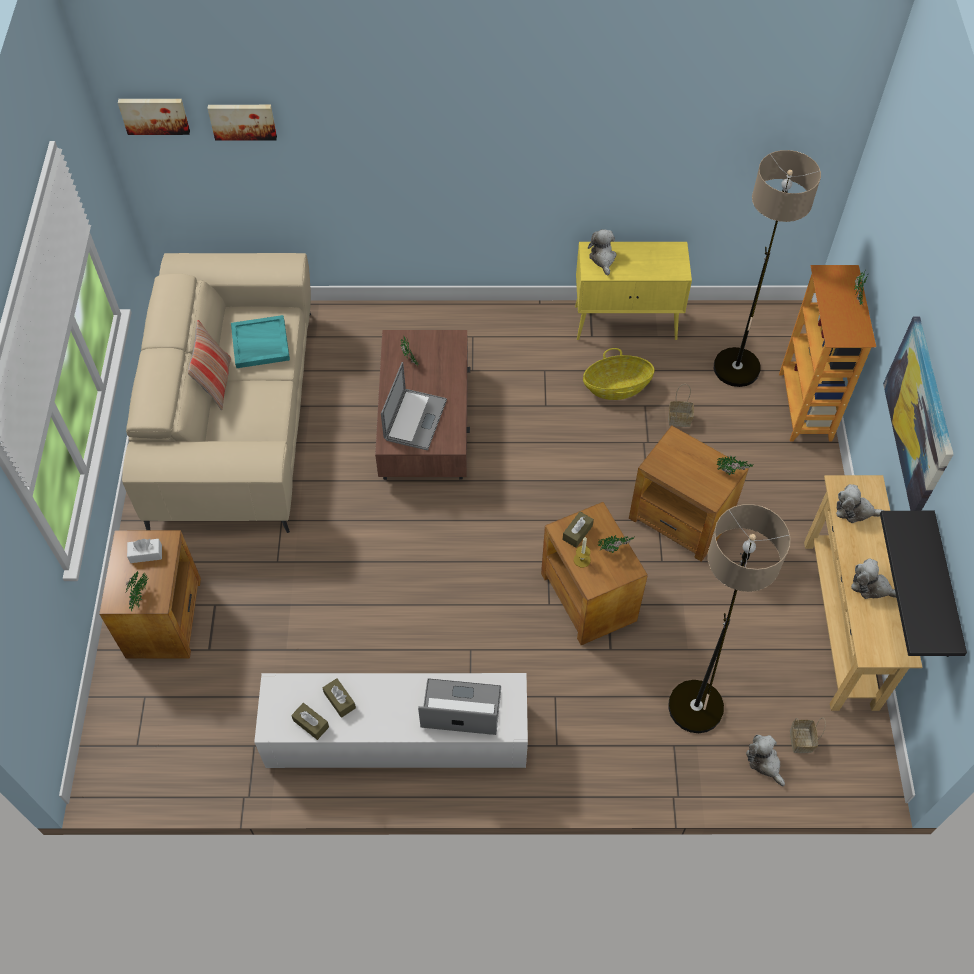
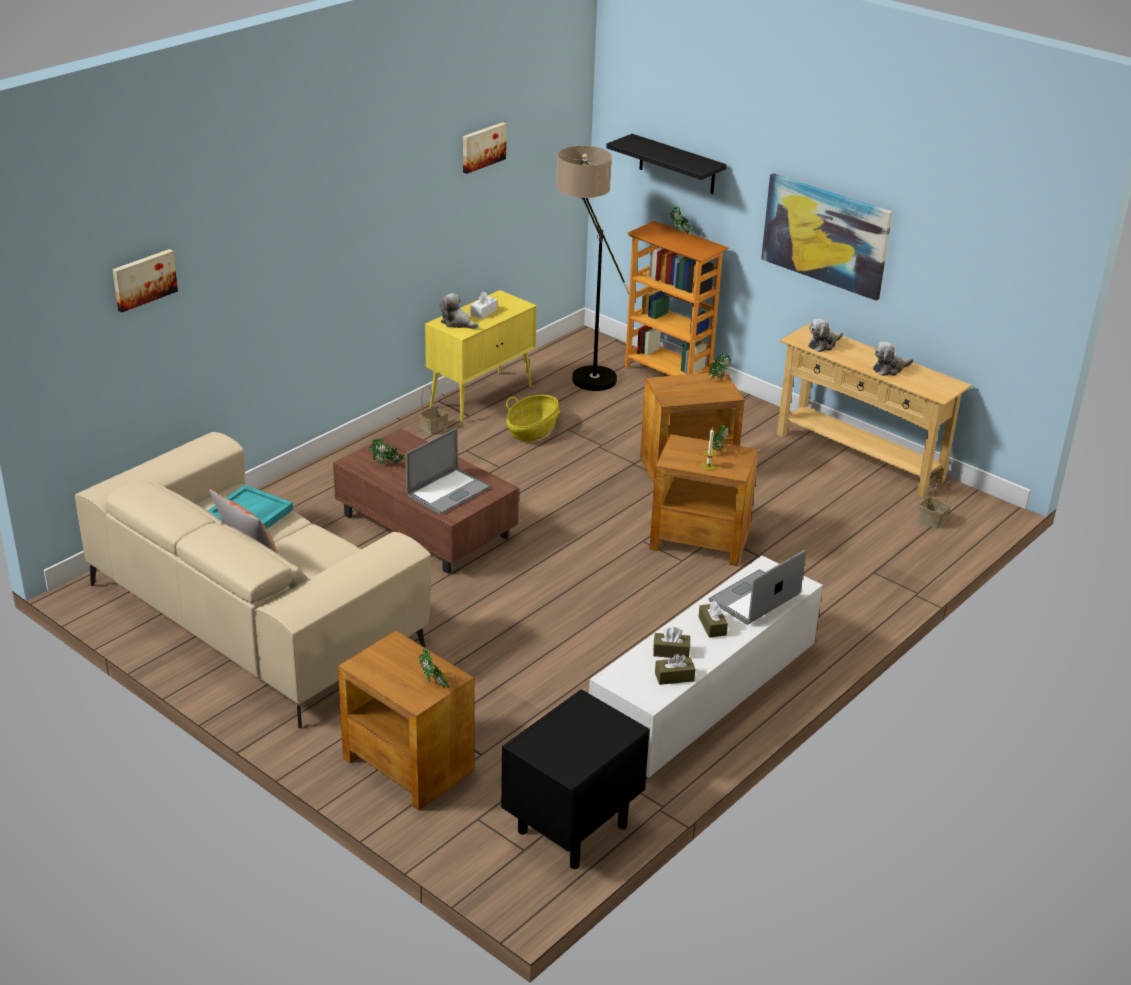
camera: 50 degrees left, 25 degrees down
picture [118,99,190,135] -> picture moved to [463,122,506,174]
white tissue box [127,539,162,563] -> white tissue box moved to [471,291,497,319]
laptop [381,362,447,450] -> laptop turned 75 degrees clockwise [405,428,491,515]
brown tissue box [562,512,594,548] -> brown tissue box moved to [699,601,728,638]
basket [668,384,694,427] -> basket moved to [420,385,448,435]
floor lamp [668,504,791,733] -> none
plush toy [746,735,785,786] -> none
black shelf [880,511,967,657] -> black shelf moved to [606,134,727,194]
none -> black nightstand [501,689,650,869]

